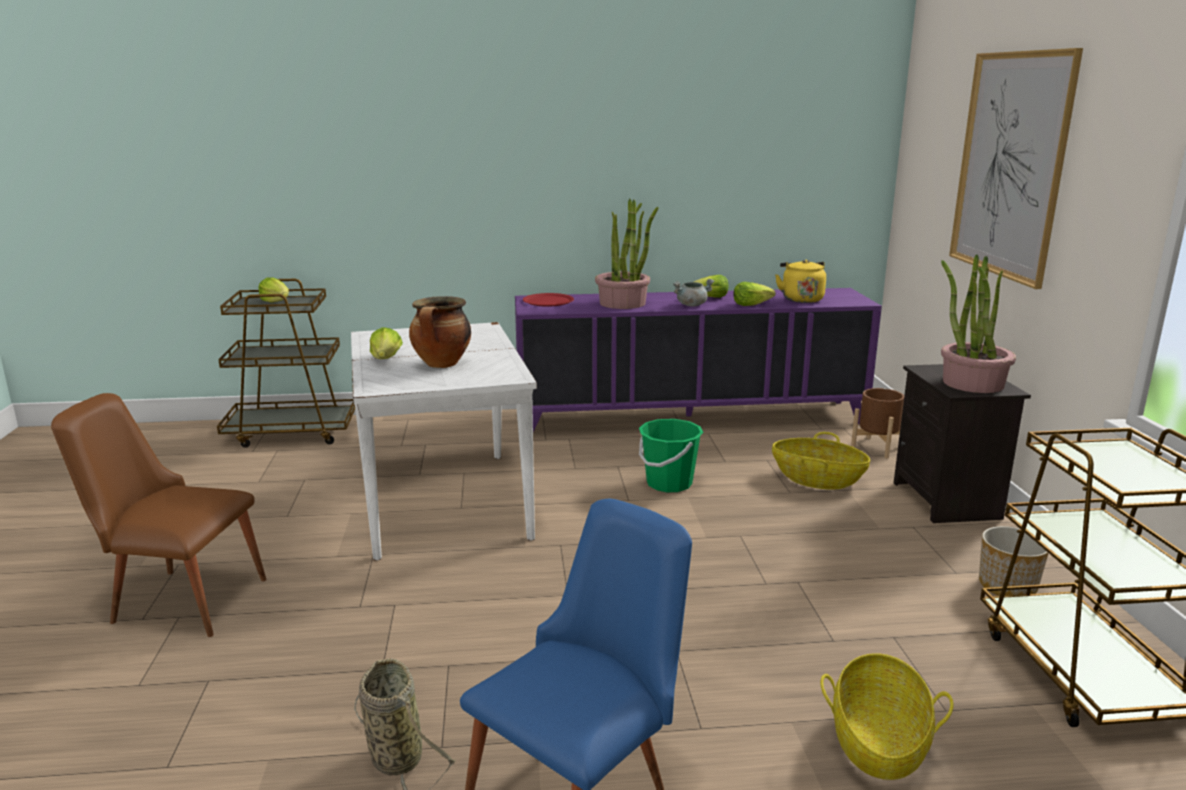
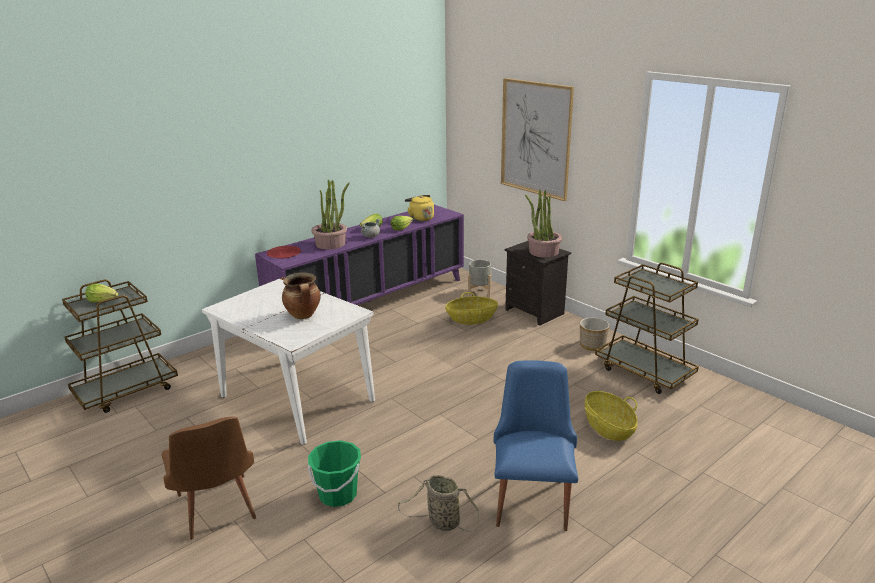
camera: 35 degrees left, 5 degrees up
brown chair [51,393,266,637] -> brown chair turned 90 degrees counterclockwise [161,417,256,540]
lettuce [370,327,403,359] -> none
green bucket [639,419,704,492] -> green bucket moved to [308,440,361,507]
brown planter [851,388,904,458] -> grey planter [468,260,492,297]

